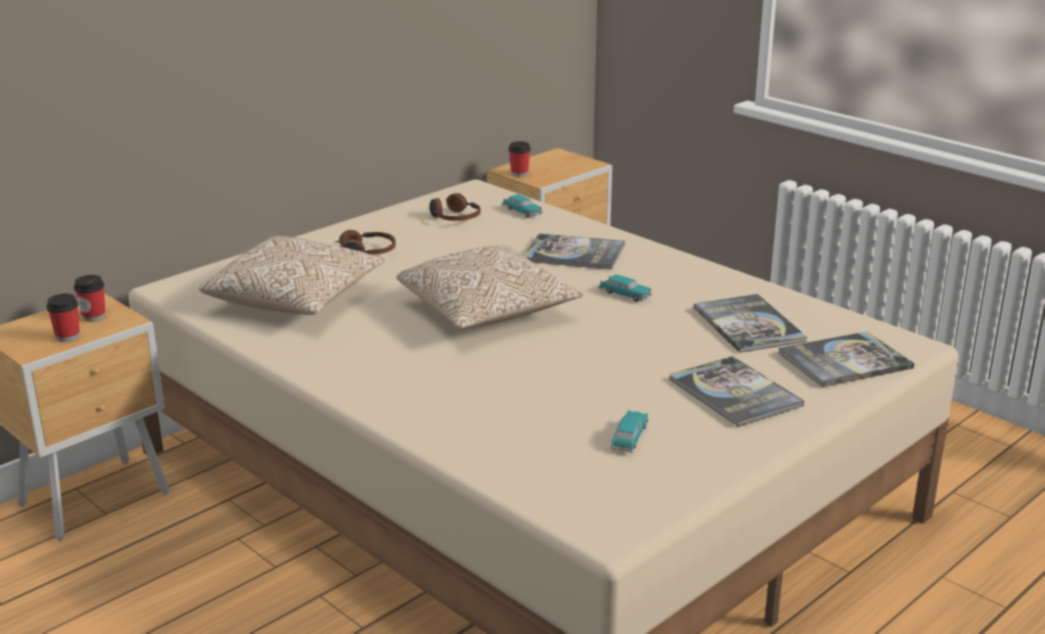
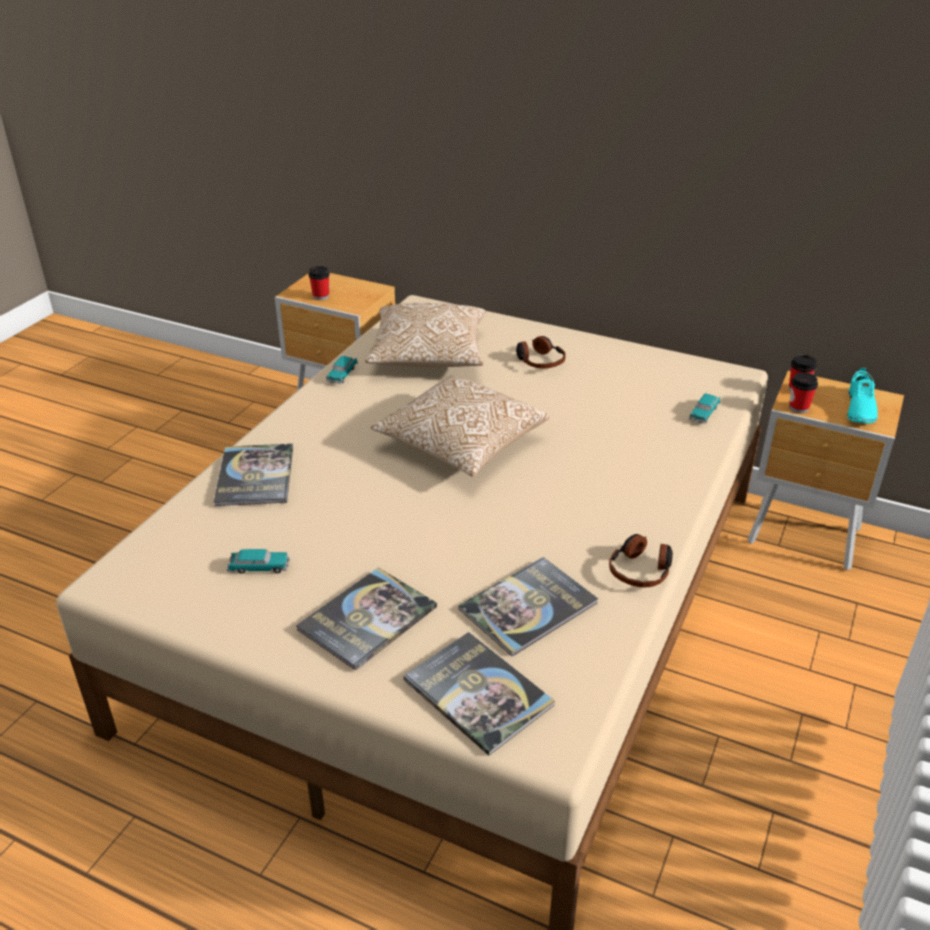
camera: 70 degrees right, 10 degrees up
cup [74,275,106,322] -> cup moved to [789,372,818,414]
headphones [429,193,480,221] -> headphones moved to [609,534,673,587]
book [523,233,625,270] -> book moved to [214,444,293,506]
toy car [598,275,653,302] -> toy car moved to [326,356,358,384]
none -> turquoise shoe [847,367,878,423]

